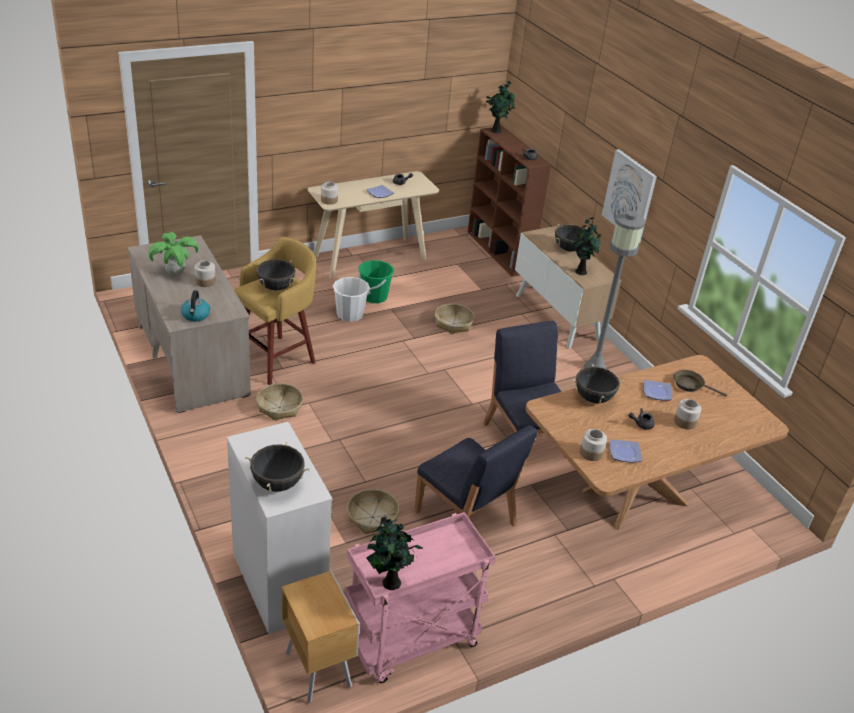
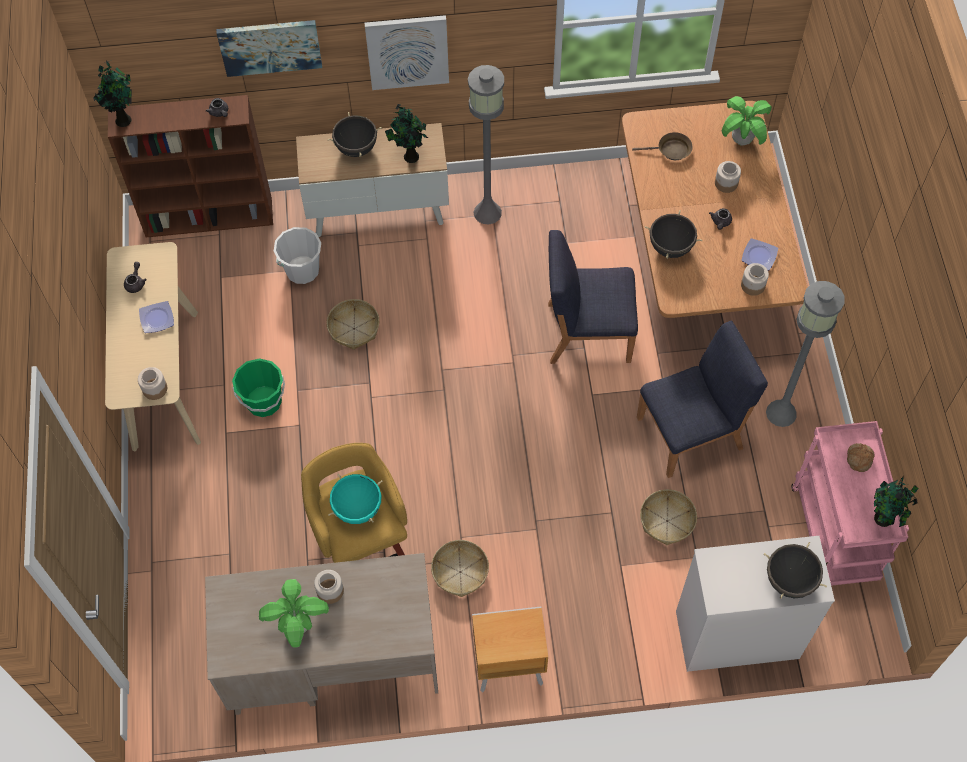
camera: 65 degrees left, 25 degrees up
kettle [181,290,210,322] -> none
black cooking pot [256,259,295,291] -> turquoise cooking pot [328,474,383,524]
brown nightstand [282,571,360,703] -> brown nightstand moved to [472,607,548,692]
white bucket [333,277,371,322] -> white bucket moved to [274,227,321,284]
plate [643,380,672,401] -> none
brown frying pan [673,370,728,397] -> brown frying pan turned 135 degrees counterclockwise [632,132,692,160]
none -> picture [216,20,322,77]
none -> potted plant [722,96,772,145]
none -> grey floor lamp [766,281,845,427]
none -> bread [847,443,875,472]

